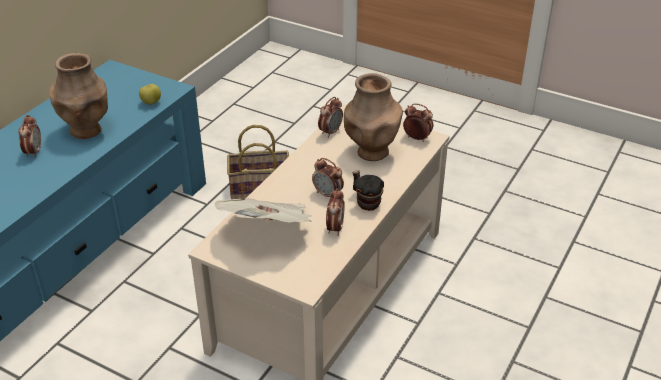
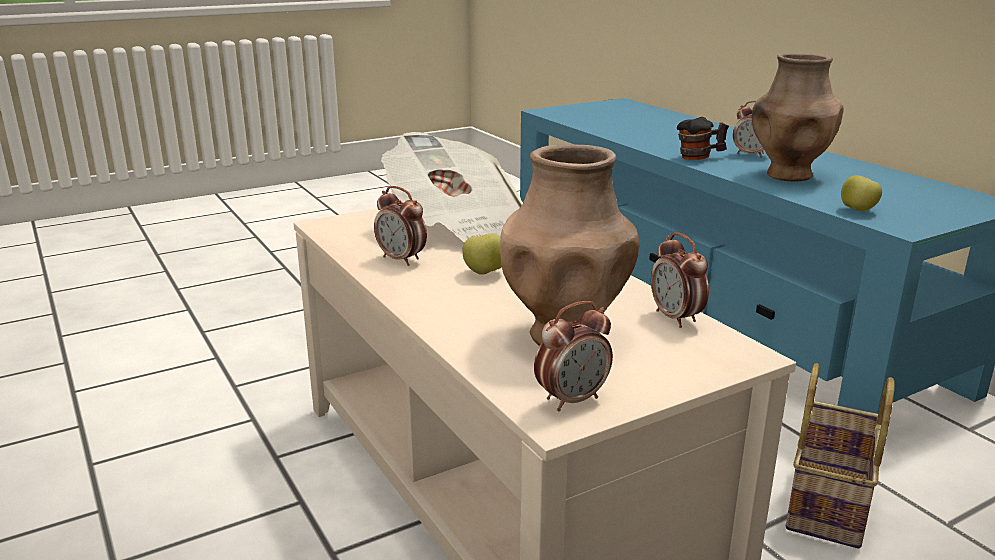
camera: 120 degrees right, 15 degrees down
alarm clock [312,158,344,197] -> apple [462,234,502,275]
mug [353,170,384,211] -> mug moved to [677,117,729,160]

